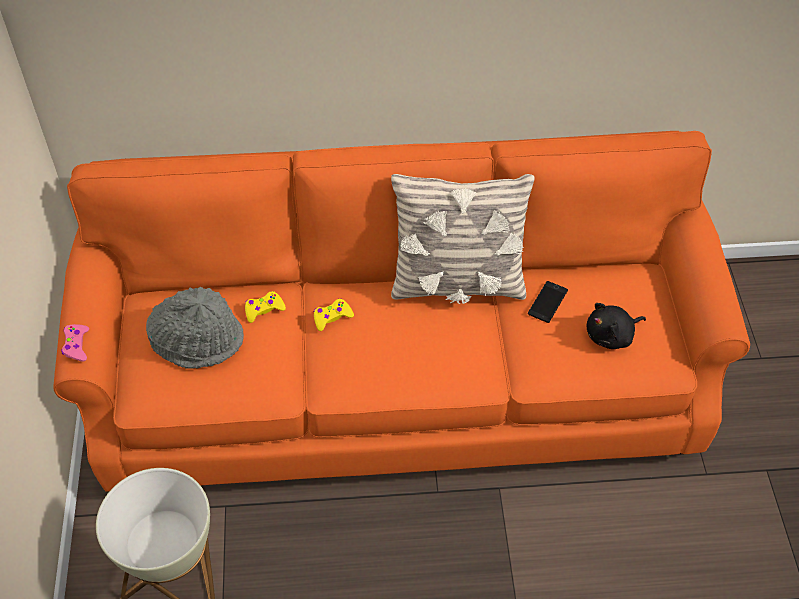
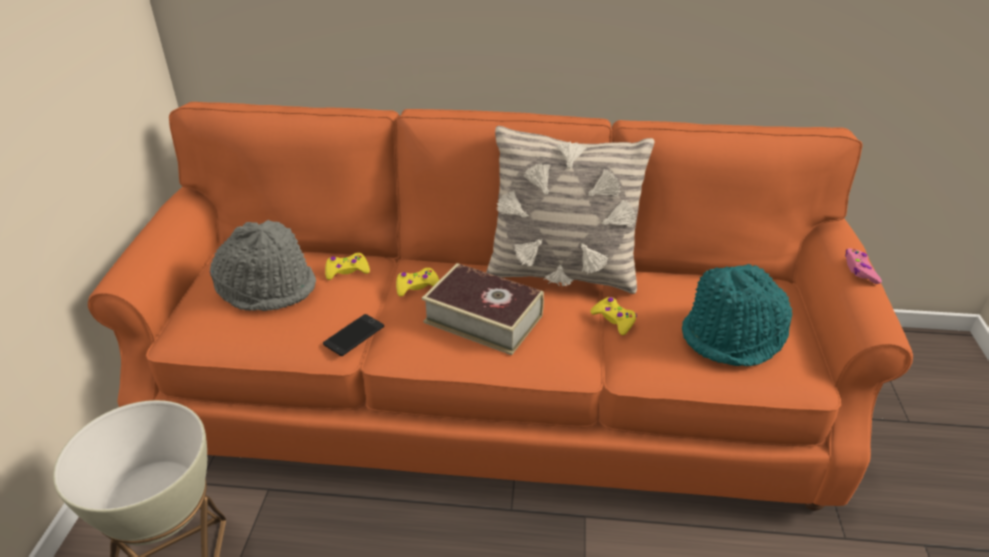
camera: 10 degrees right, 15 degrees down
pink game controller [61,324,89,361] -> pink game controller moved to [845,248,882,284]
phone [528,281,568,323] -> phone moved to [323,314,384,356]
black plush toy [587,303,646,349] -> turquoise hat [682,264,792,366]
none -> book [422,263,544,355]
none -> yellow game controller [590,297,637,335]

